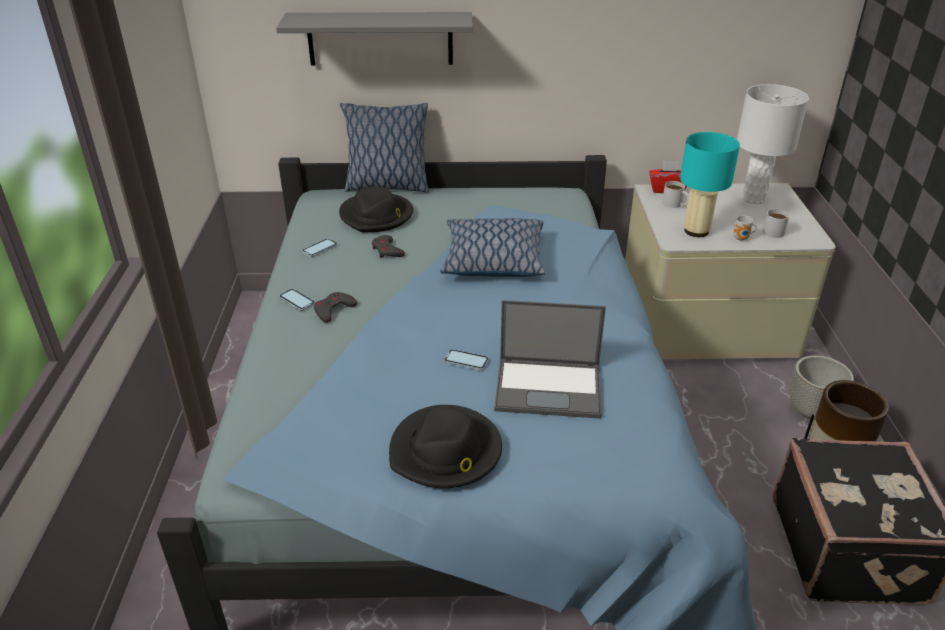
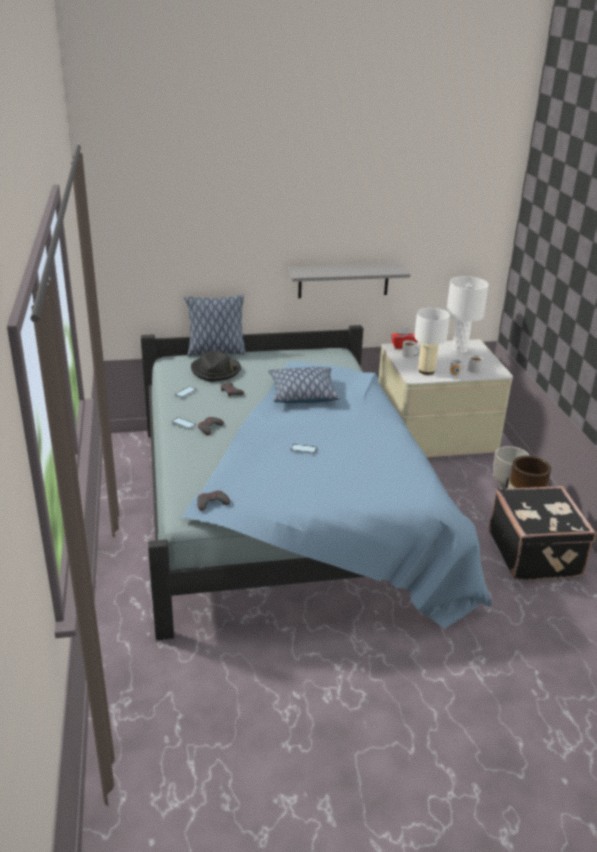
camera: 10 degrees left, 5 degrees down
grey shelf [276,12,473,66] -> grey shelf moved to [287,263,410,298]
black hat [389,405,502,488] -> none
laptop [494,300,606,419] -> none
turquoise table lamp [680,132,740,237] -> white table lamp [414,308,450,375]
none -> grey game controller [197,491,230,511]

